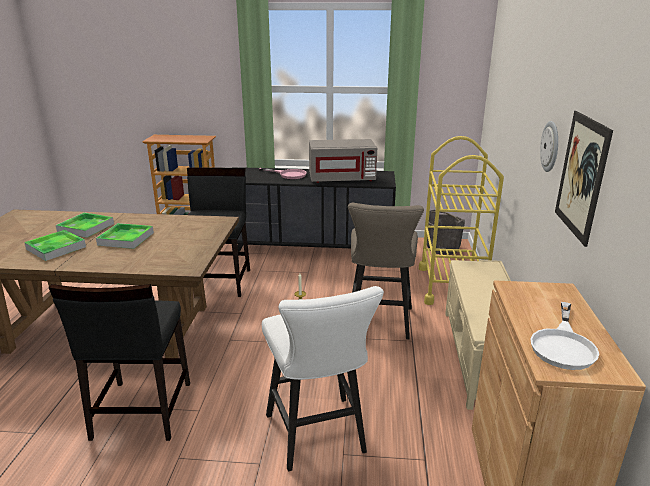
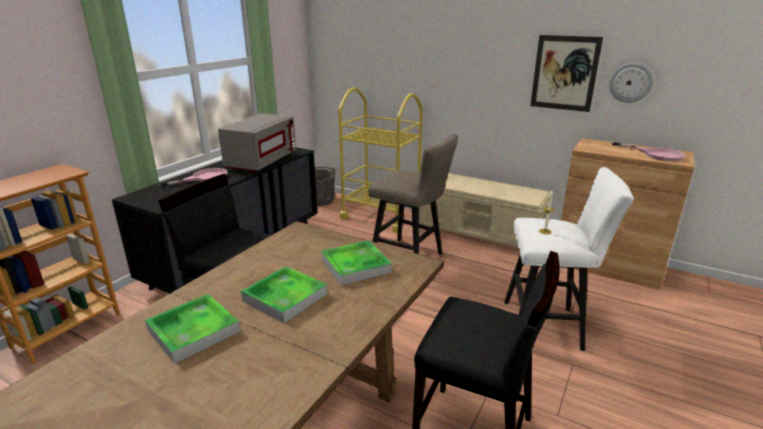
camera: 65 degrees left, 0 degrees up
tray [24,230,86,261] -> tray moved to [321,240,392,285]
white frying pan [530,302,599,370] -> pink frying pan [612,142,686,162]
wall clock [540,121,558,172] -> wall clock moved to [609,63,653,103]

